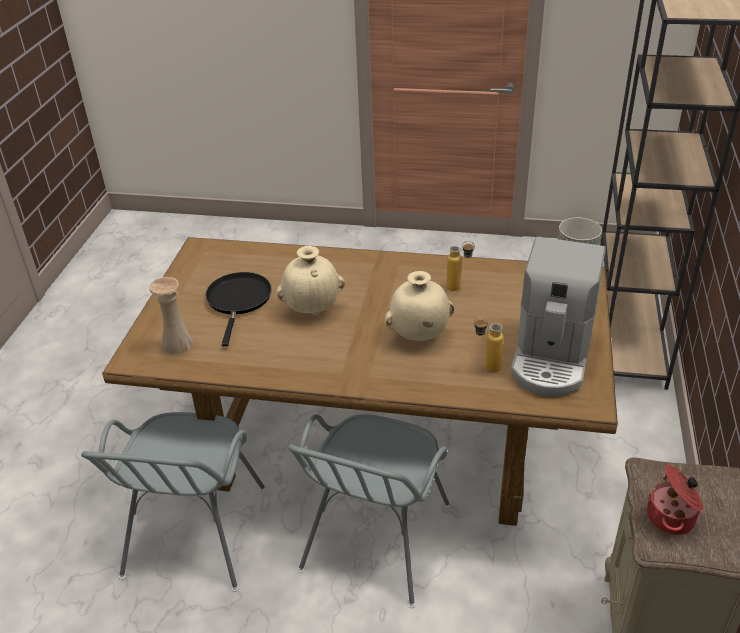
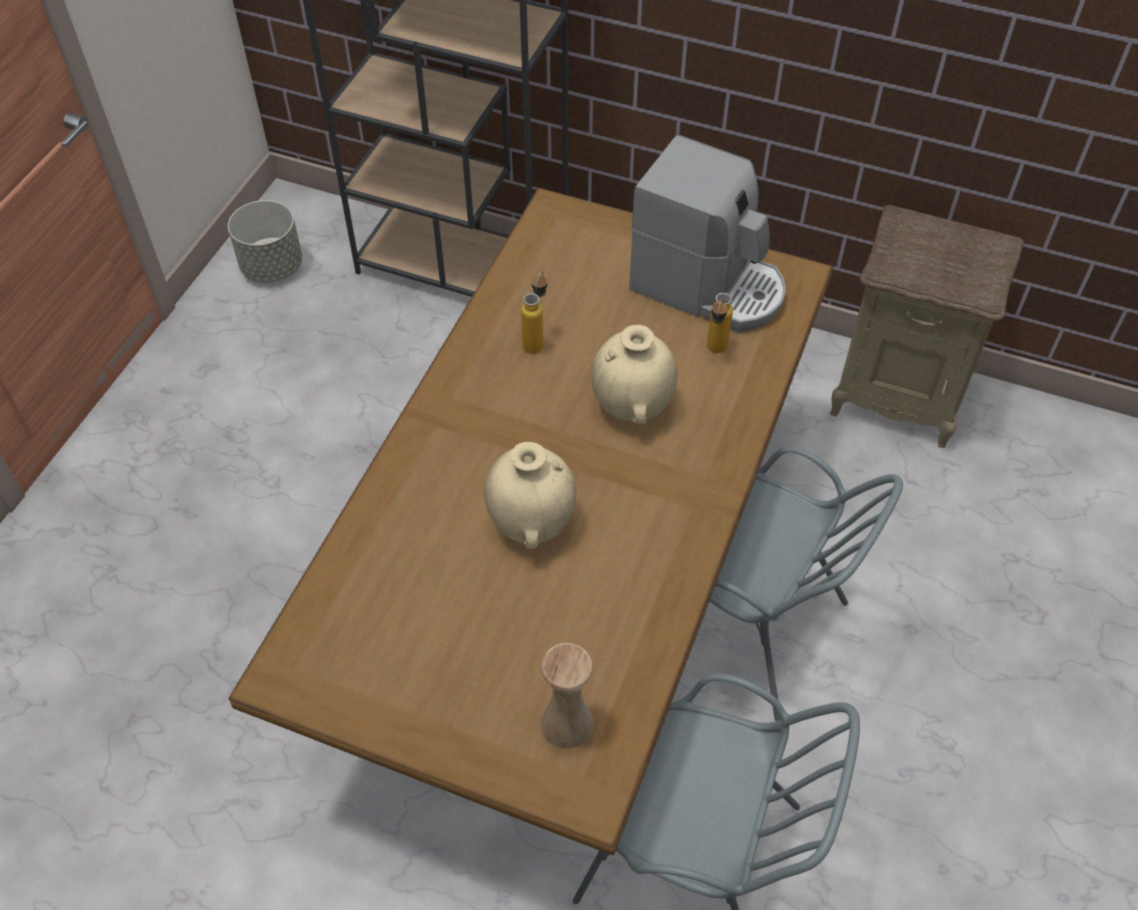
camera: 80 degrees left, 15 degrees up
black frying pan [205,272,272,346] -> none
cooking pot [647,465,703,535] -> none

